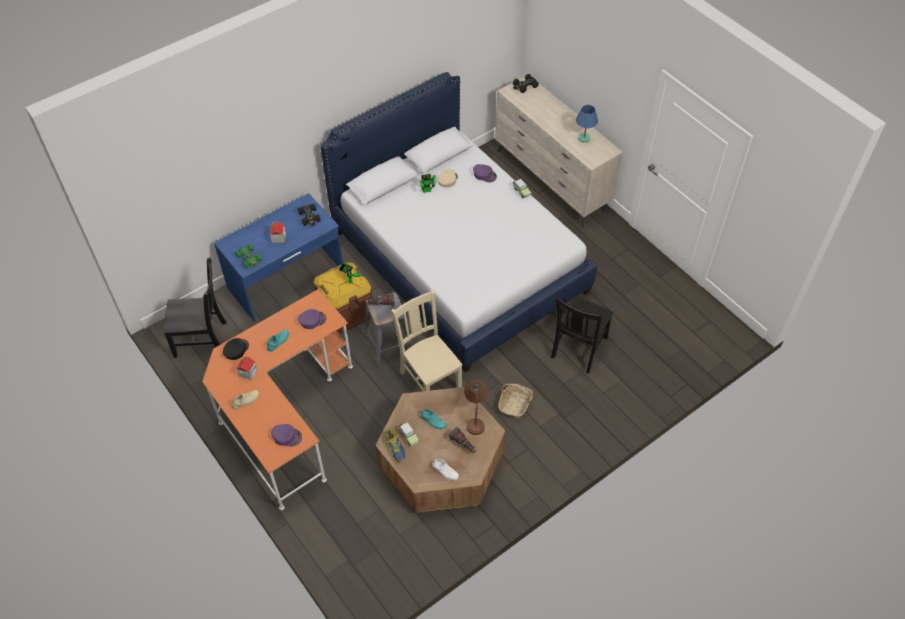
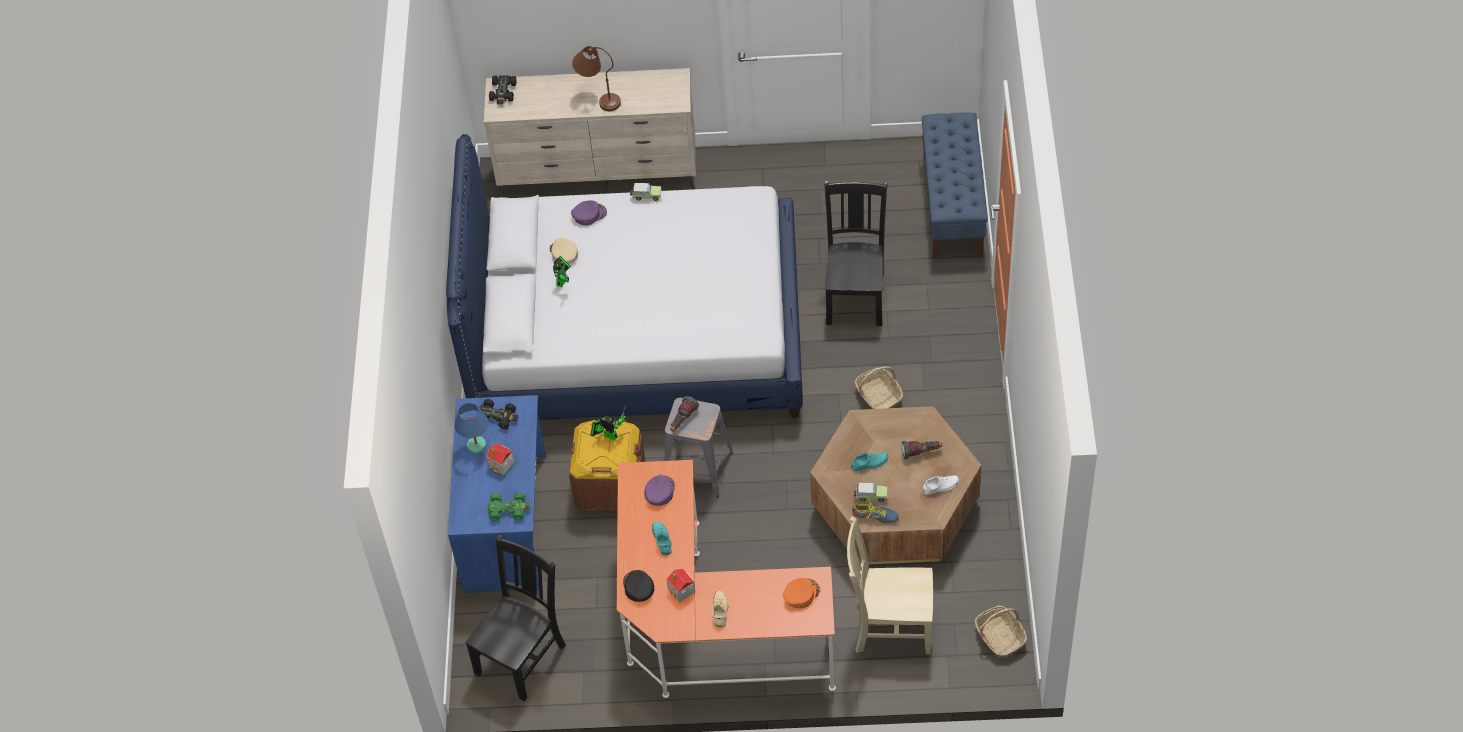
camera: 50 degrees left, 0 degrees up
purple cap [271,424,302,446] -> orange cap [783,578,821,608]
beige chair [391,289,462,391] -> beige chair moved to [847,516,933,654]
brown table lamp [464,380,488,435] -> brown table lamp moved to [572,46,621,111]
black chair [551,297,613,373] -> black chair turned 150 degrees counterclockwise [824,181,888,326]
blue table lamp [576,105,598,143] -> blue table lamp moved to [455,403,489,453]
none -> blue bench [922,112,988,259]
none -> basket [975,606,1027,658]

